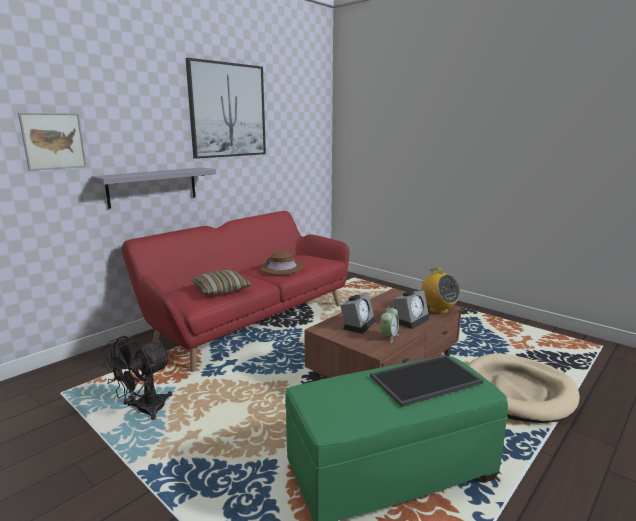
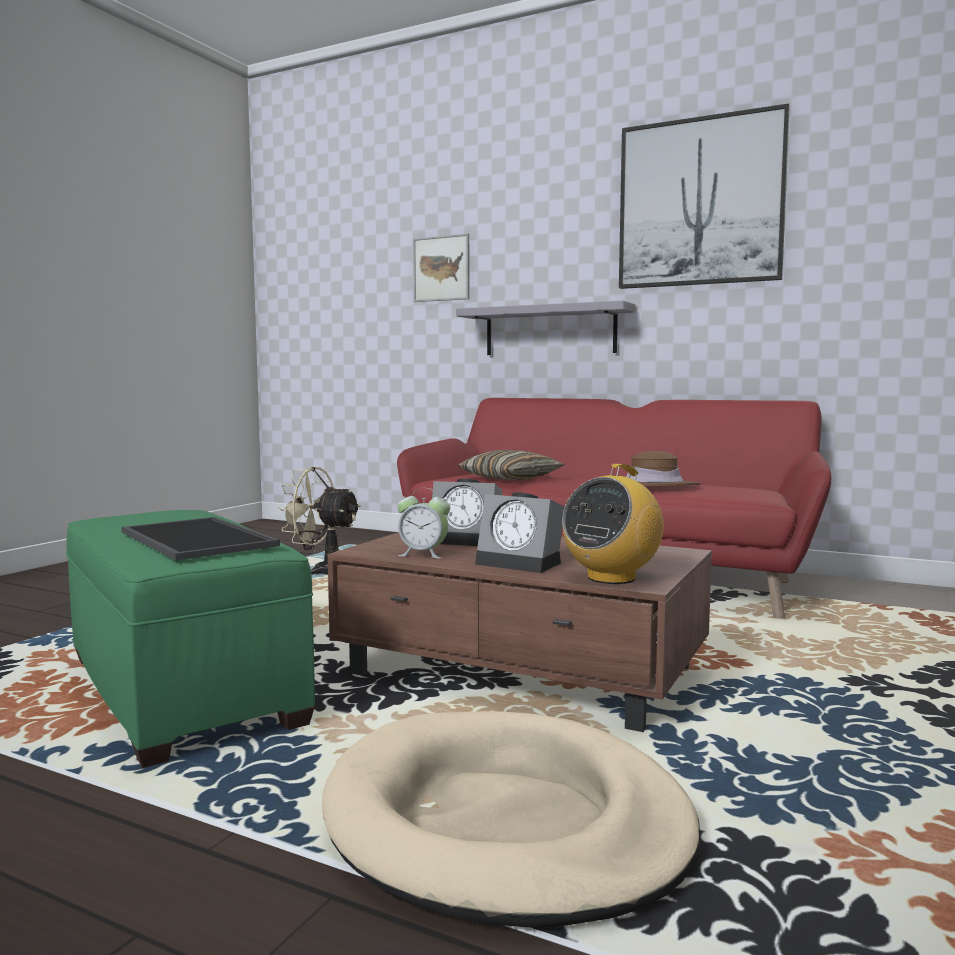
camera: 75 degrees right, 10 degrees down
black fan [101,336,172,420] -> beige fan [277,467,361,575]

